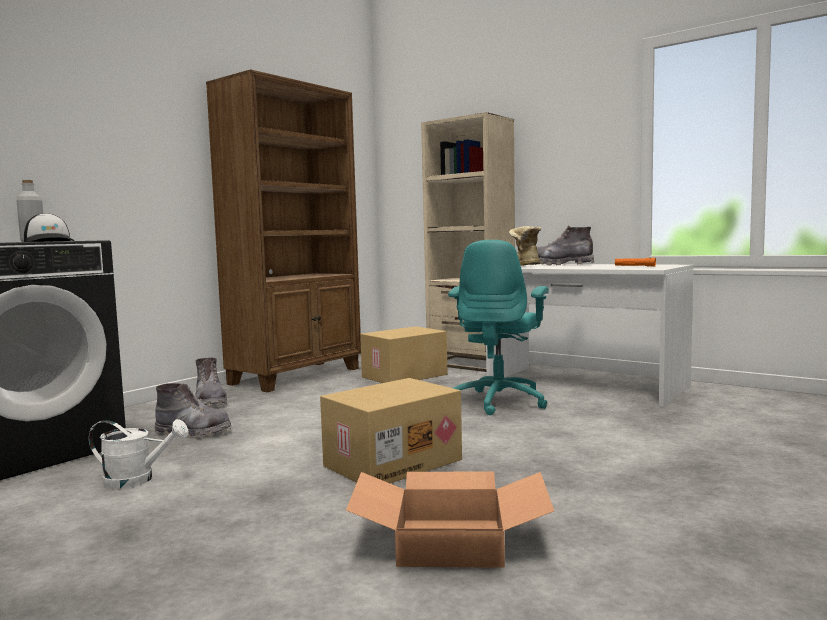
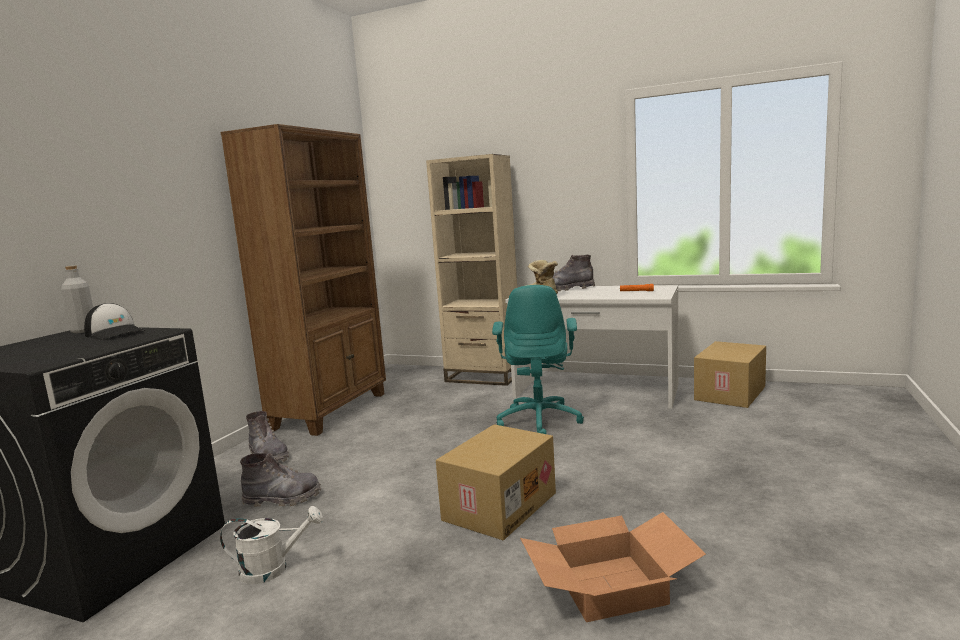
camera: 15 degrees left, 5 degrees up
cardboard box [360,326,448,383] -> cardboard box moved to [694,341,766,408]

